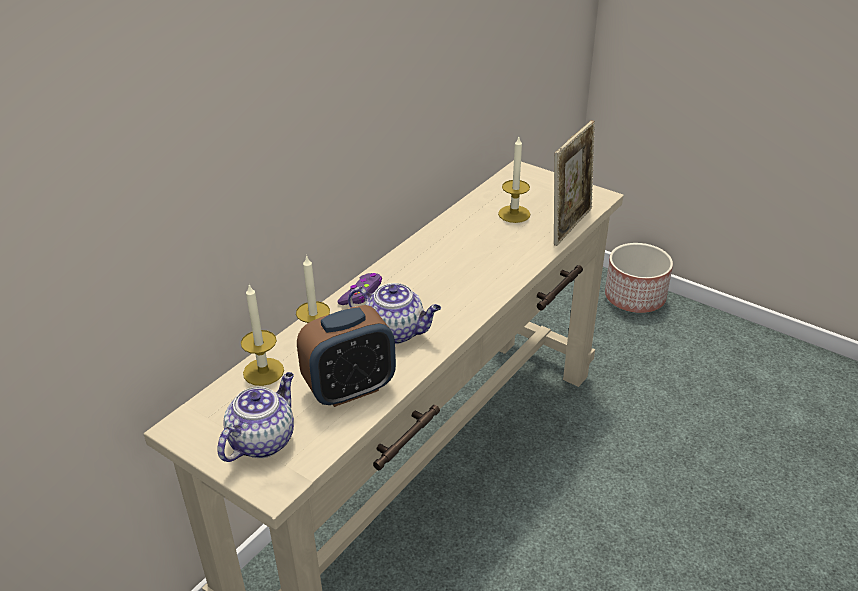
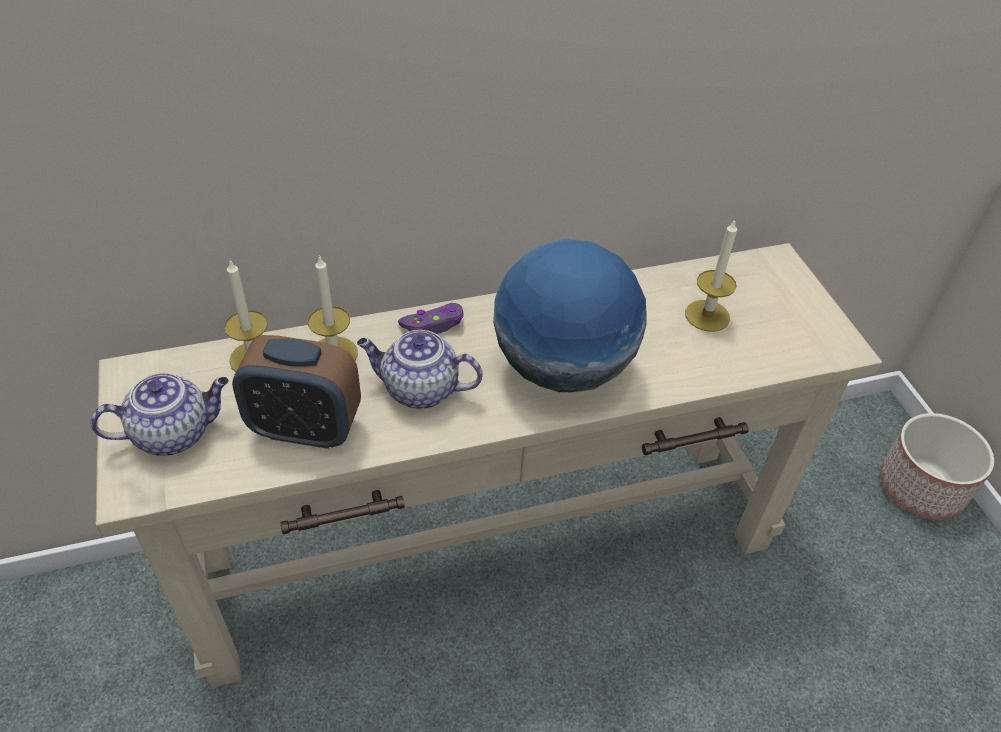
camera: 35 degrees right, 10 degrees up
teapot [348,283,441,344] -> teapot turned 135 degrees clockwise [357,330,483,409]
picture frame [554,120,595,246] -> none
none -> globe [493,239,647,392]

